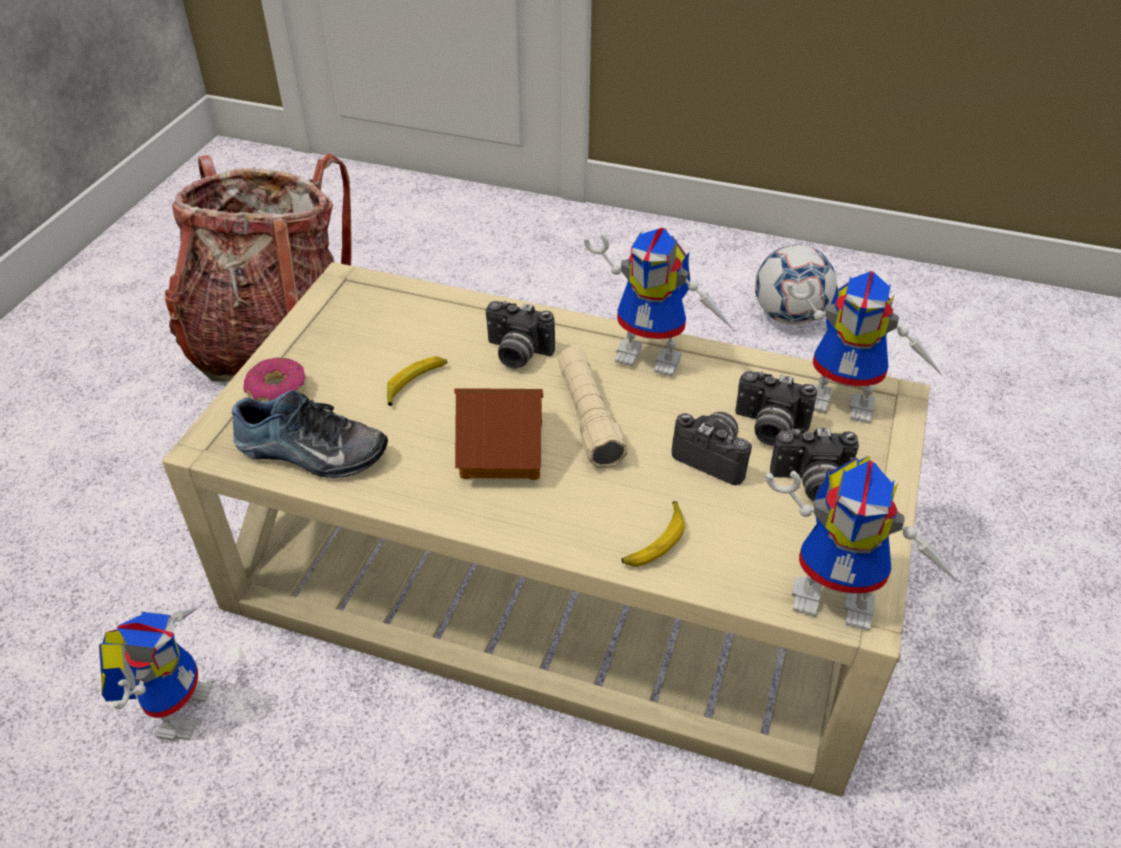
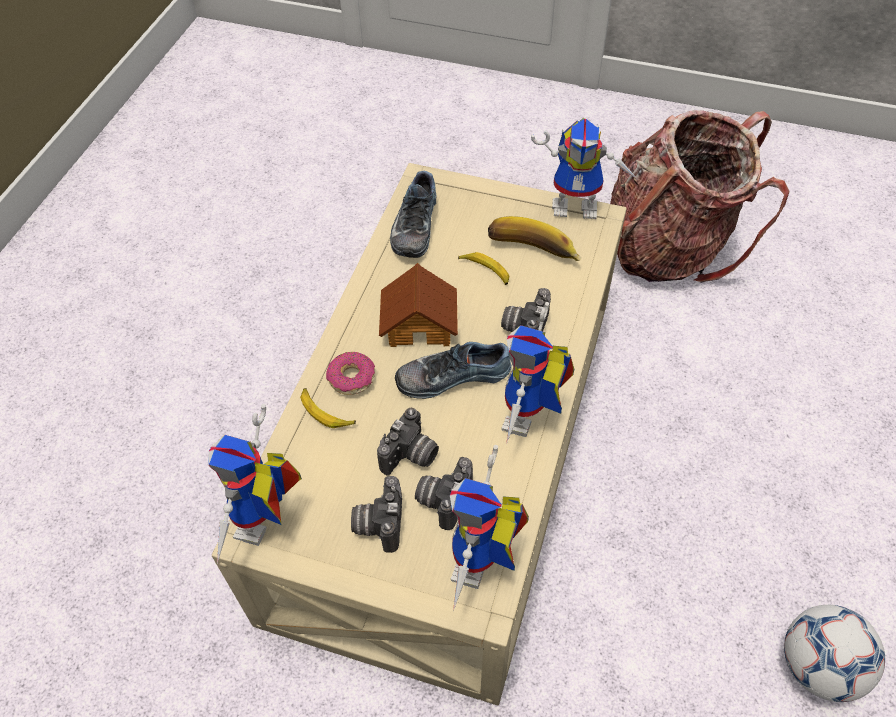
camera: 90 degrees right, 10 degrees up
toy robot [99,608,212,741] -> toy robot moved to [531,118,639,219]
donut [243,358,306,402] -> donut moved to [326,352,375,395]
beige flashlight [558,347,628,468] -> shoe [395,342,512,399]
none -> banana [488,216,582,261]

